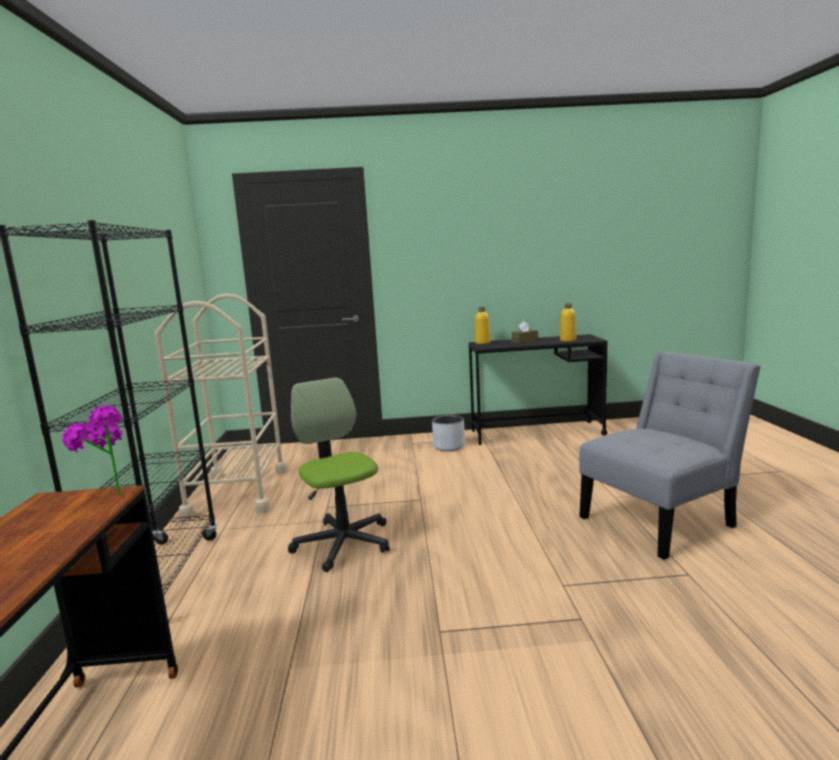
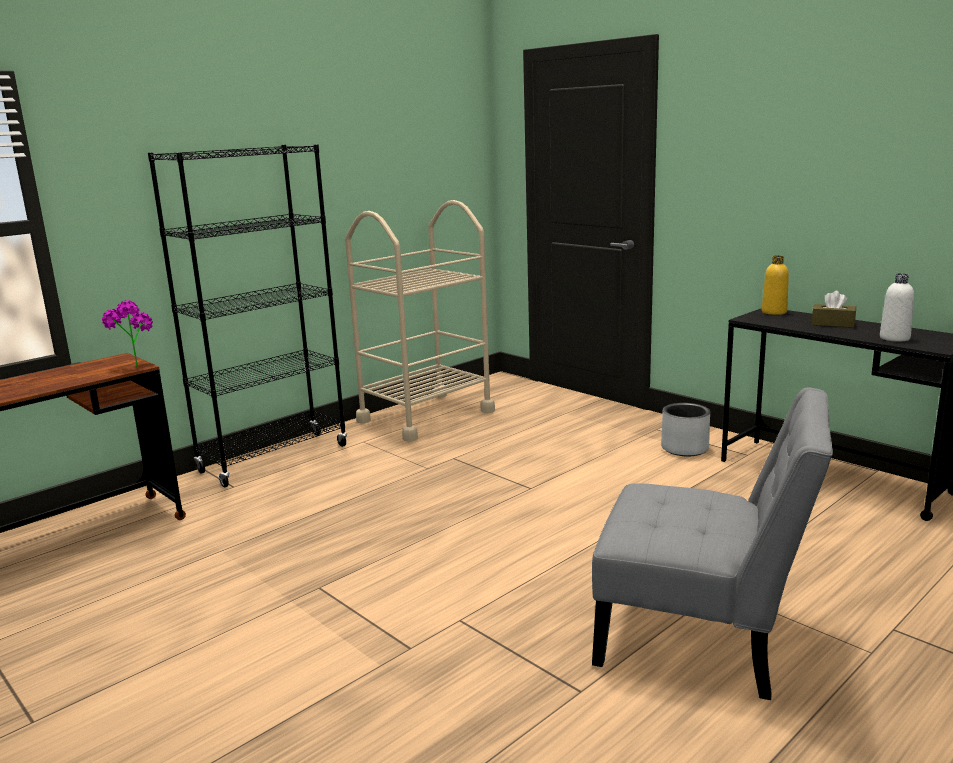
camera: 50 degrees right, 5 degrees up
office chair [288,377,390,572] -> none
yellow bottle [560,303,576,342] -> white bottle [880,273,914,342]

